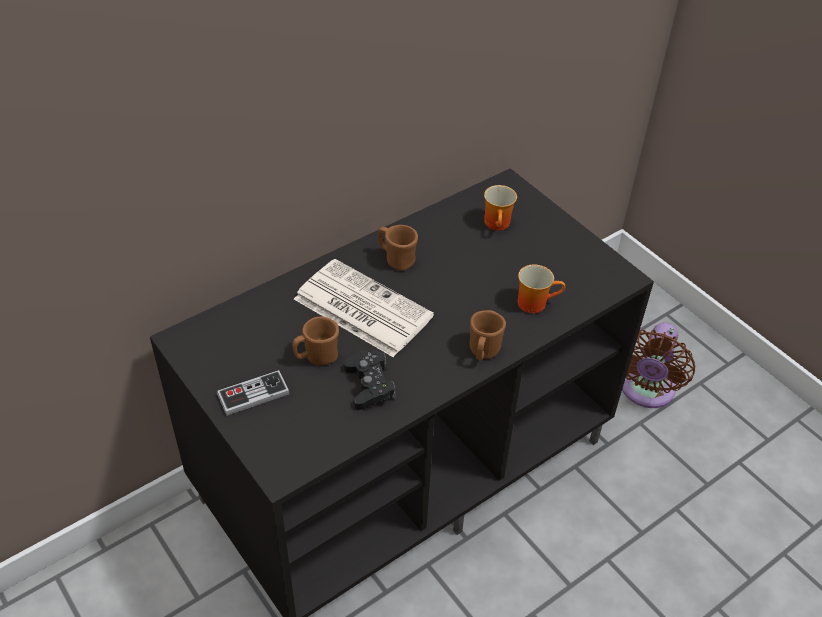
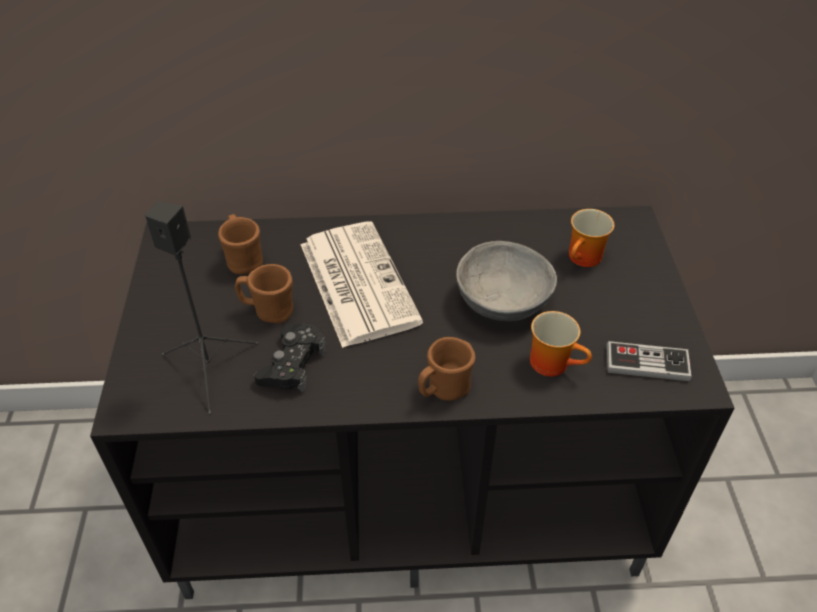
camera: 35 degrees right, 0 degrees up
game controller [217,370,290,416] -> game controller moved to [607,341,692,381]
brown mug [378,225,418,271] -> brown mug moved to [218,214,263,274]
brown fan [622,323,695,408] -> none
none -> black speaker [145,202,259,415]
none -> grey bowl [456,241,557,321]

